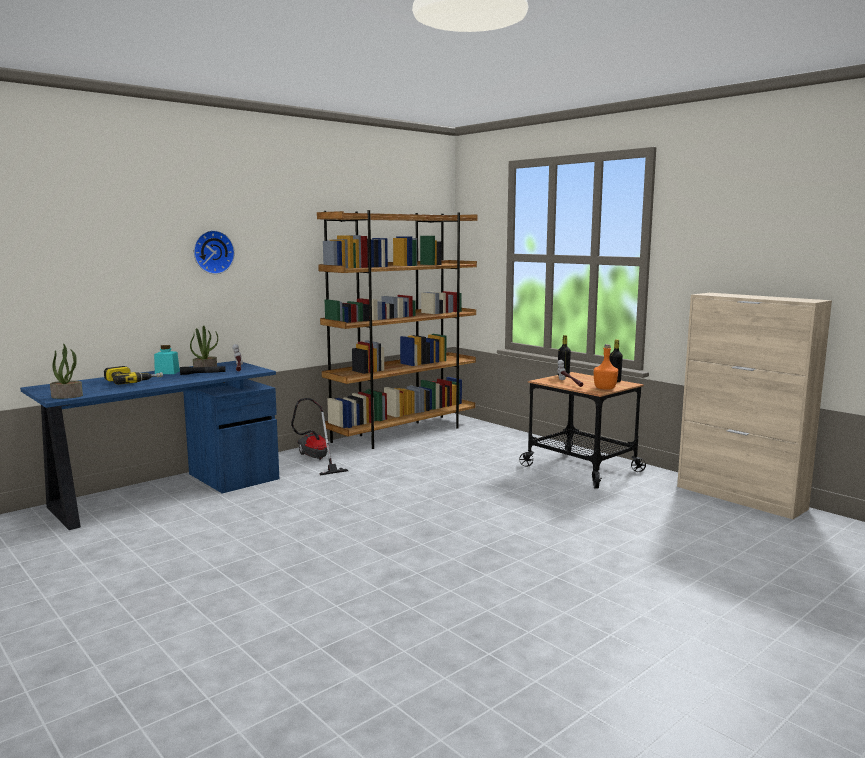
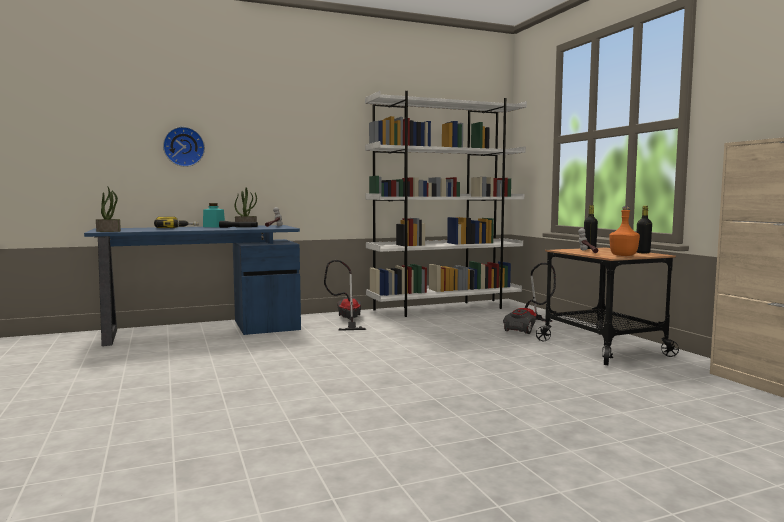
camera: 20 degrees right, 5 degrees down
wall clock [194,230,235,274] -> wall clock moved to [163,127,205,167]
brown bookcase [317,210,477,449] -> white bookcase [365,91,527,317]
none -> vacuum cleaner [503,263,556,334]

